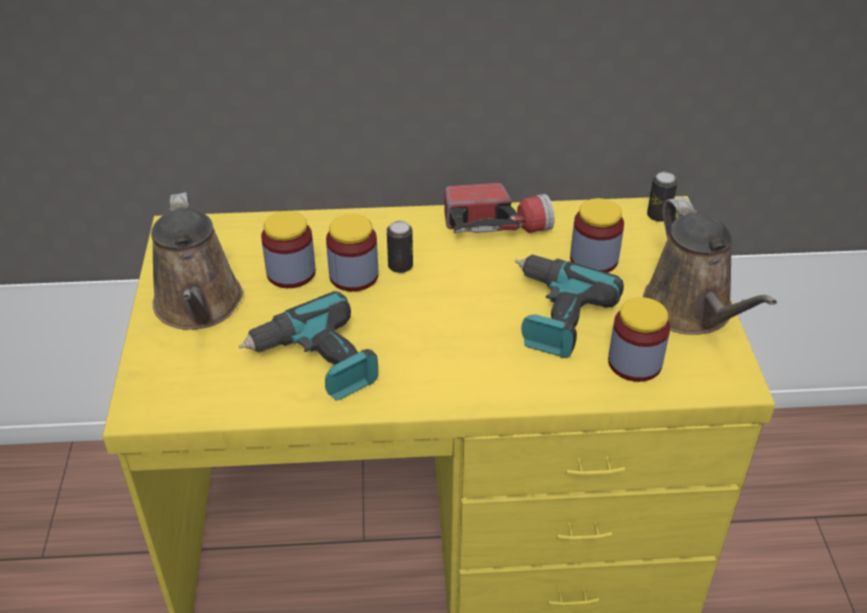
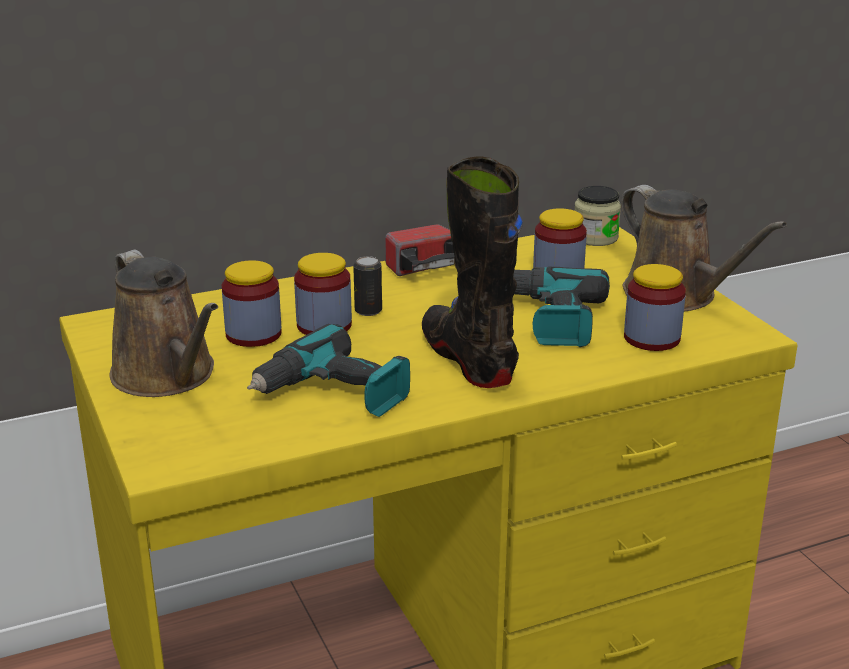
camera: 20 degrees left, 15 degrees down
can [647,172,678,222] -> jar [575,186,621,246]
none -> black boot [422,156,523,388]

